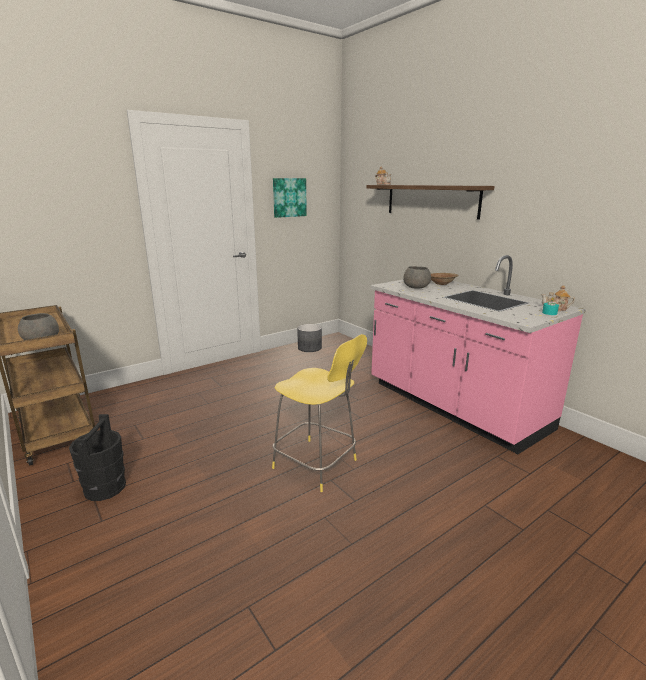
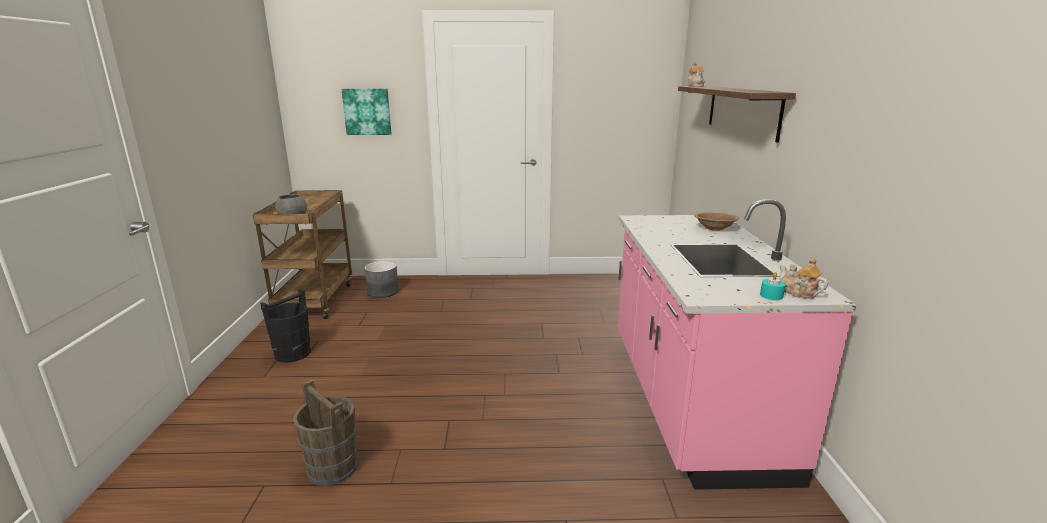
camera: 35 degrees right, 0 degrees up
yellow stool [272,334,367,492] -> none
picture [273,178,307,218] -> picture moved to [342,89,392,135]
grey planter [297,324,322,352] -> grey planter moved to [364,261,399,298]
grey bowl [403,266,431,289] -> none
none -> brown bucket [293,379,358,486]

